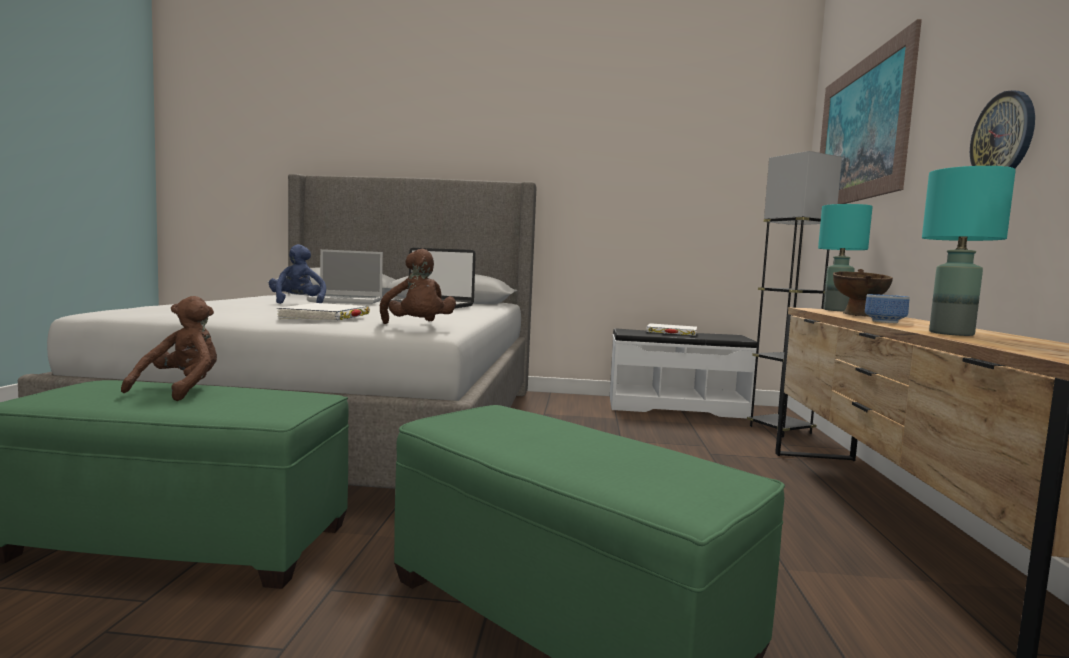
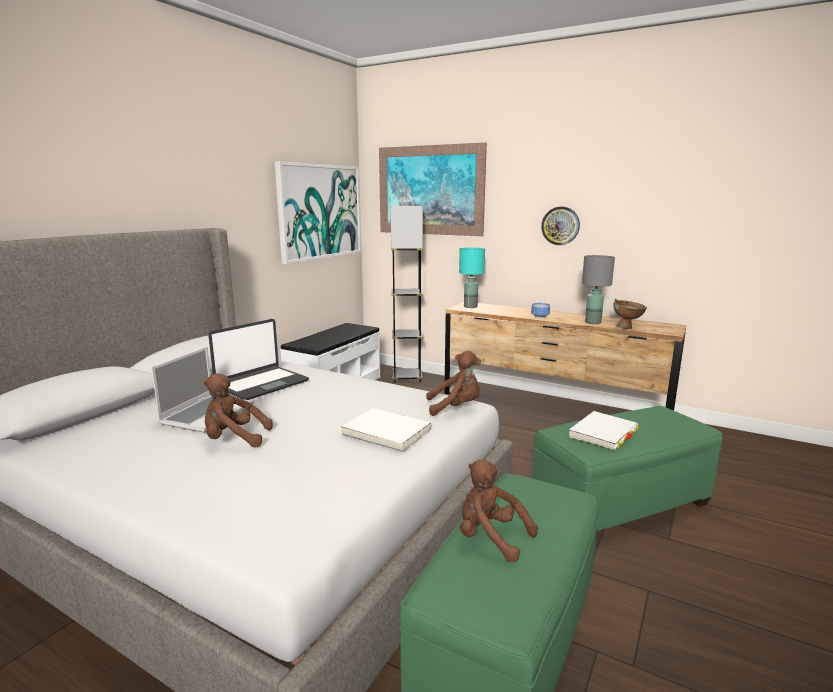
camera: 65 degrees left, 10 degrees up
blue plush toy [269,244,326,304] -> brown plush toy [204,373,273,447]
white book [646,323,697,336] -> white book moved to [569,411,638,450]
brown bowl [833,269,893,317] -> brown bowl moved to [614,299,647,329]
turquoise table lamp [922,166,1016,336] -> grey table lamp [582,255,615,324]
none -> picture [275,161,361,264]

